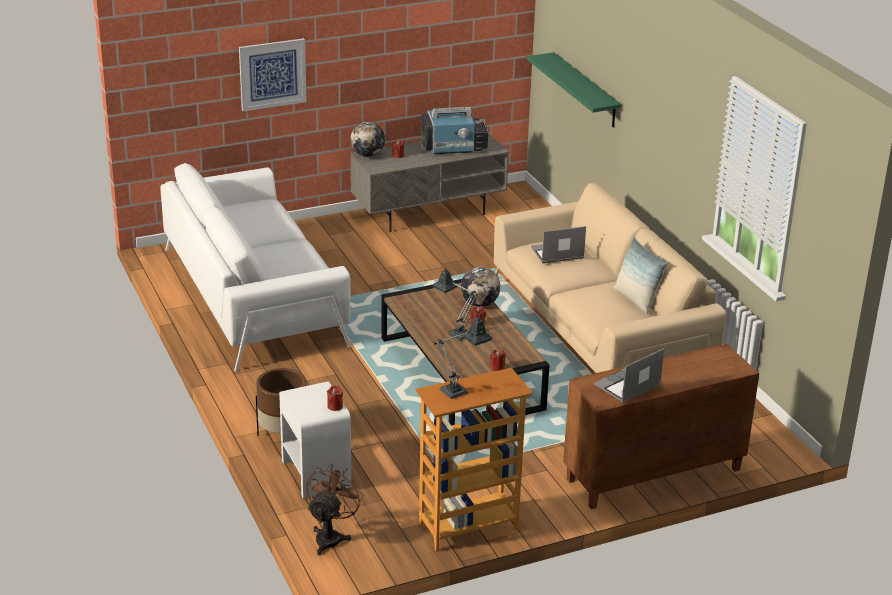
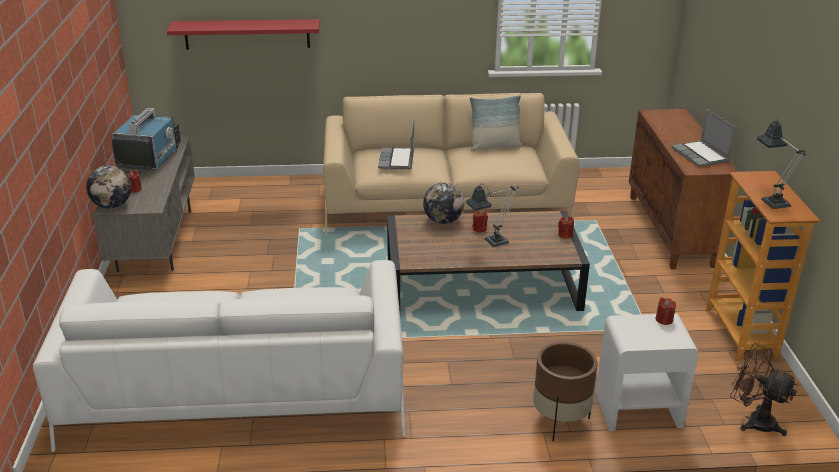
camera: 70 degrees left, 0 degrees up
picture [239,38,306,111] -> none
green shelf [527,52,622,127] -> red shelf [167,19,320,50]

